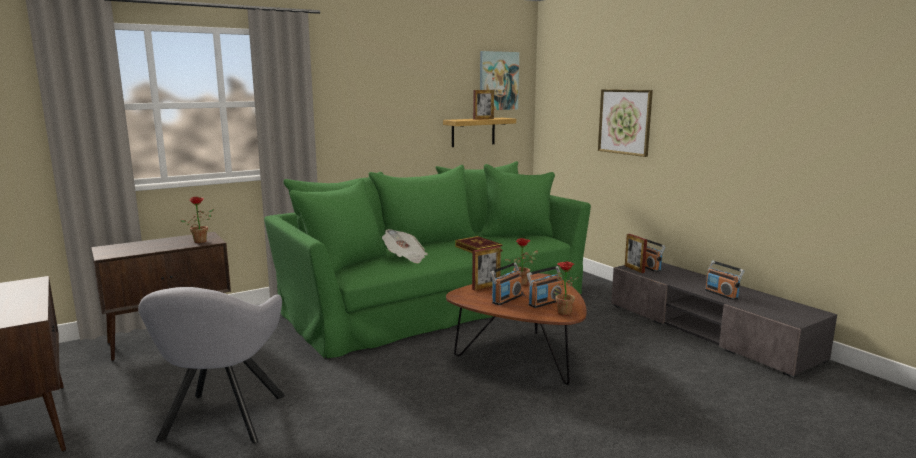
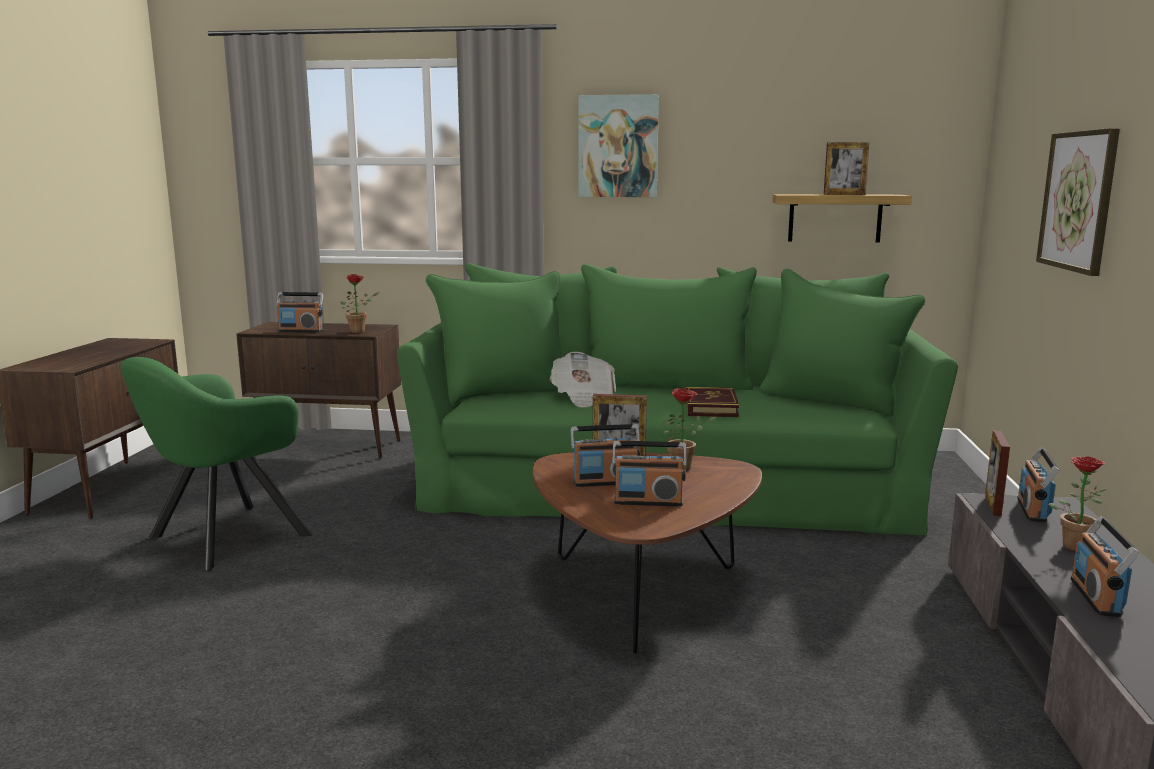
camera: 40 degrees right, 0 degrees up
grey armchair [138,287,285,443] -> green armchair [120,357,312,571]
picture [480,51,519,110] -> picture moved to [578,94,659,197]
potted plant [554,262,579,315] -> potted plant moved to [1048,457,1106,551]
none -> radio [276,292,323,332]

